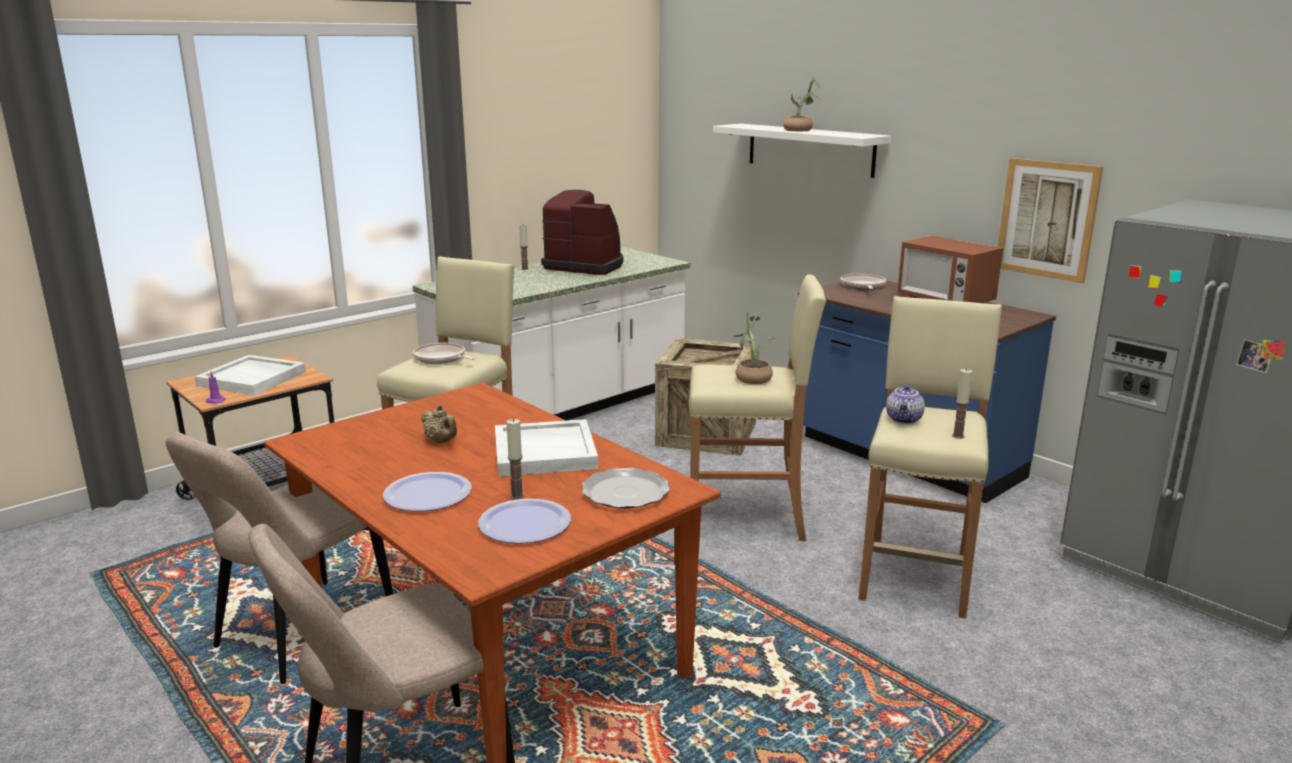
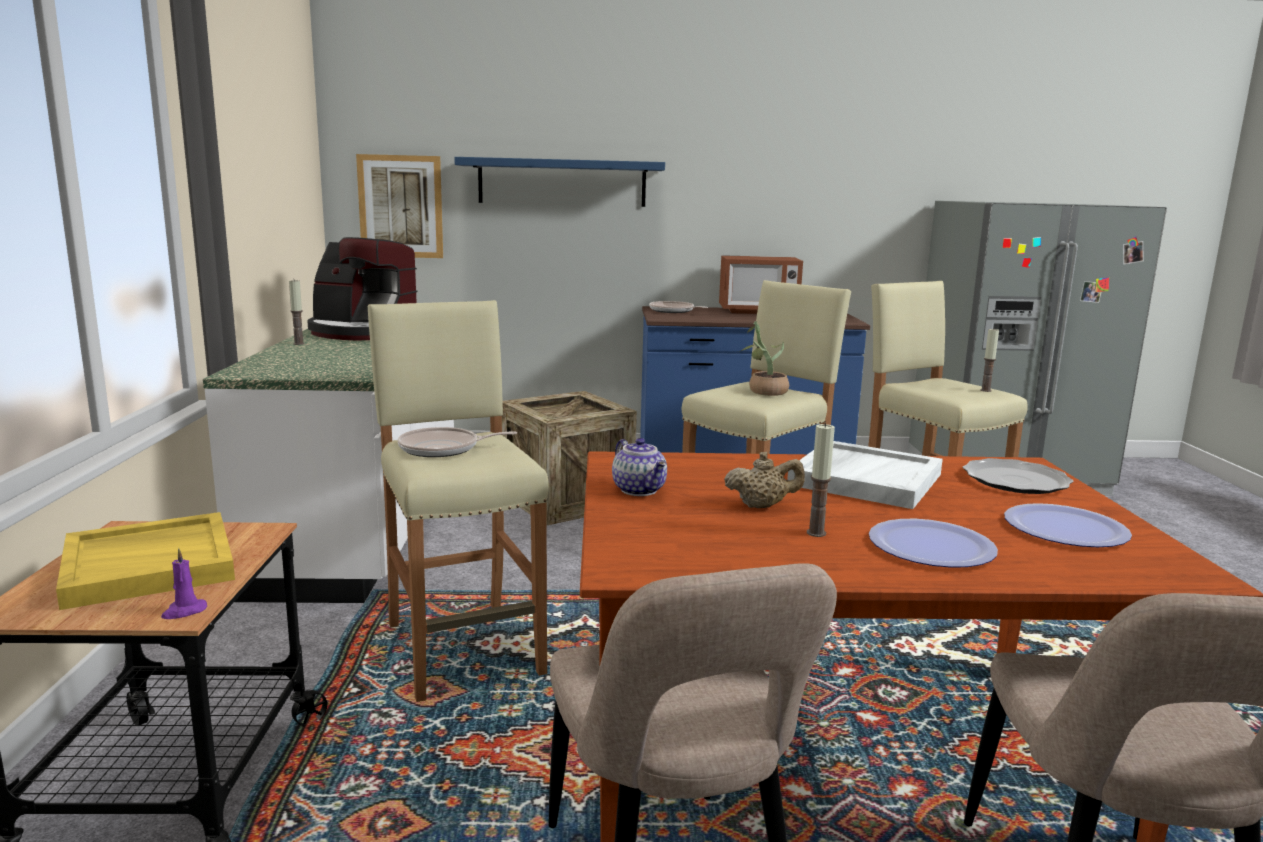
camera: 50 degrees left, 5 degrees down
white tray [194,355,306,396] -> yellow tray [56,512,235,610]
candle [507,419,524,500] -> candle moved to [807,423,835,537]
coffee machine [541,190,624,275] -> coffee machine turned 135 degrees counterclockwise [308,237,418,340]
white shelf [713,124,891,178] -> blue shelf [454,157,665,207]
potted plant [783,77,823,131] -> none
teapot [886,384,925,424] -> teapot moved to [612,438,667,496]
picture [998,158,1103,284] -> picture moved to [356,154,443,258]

